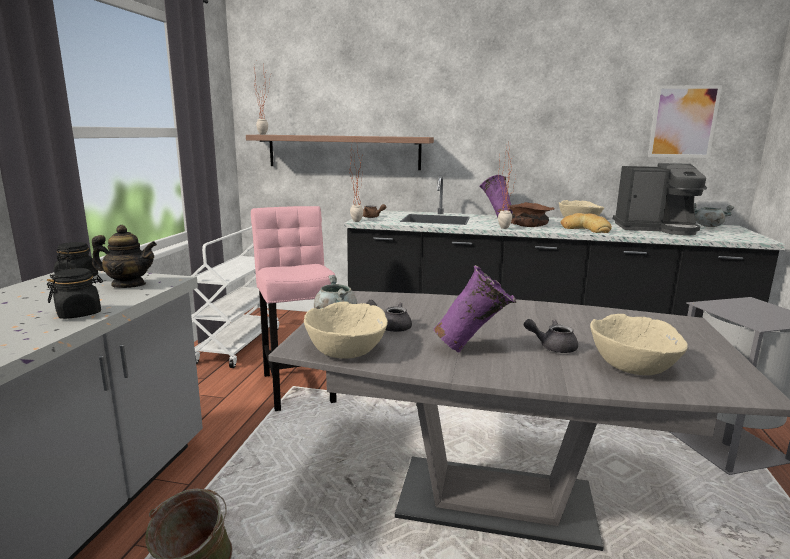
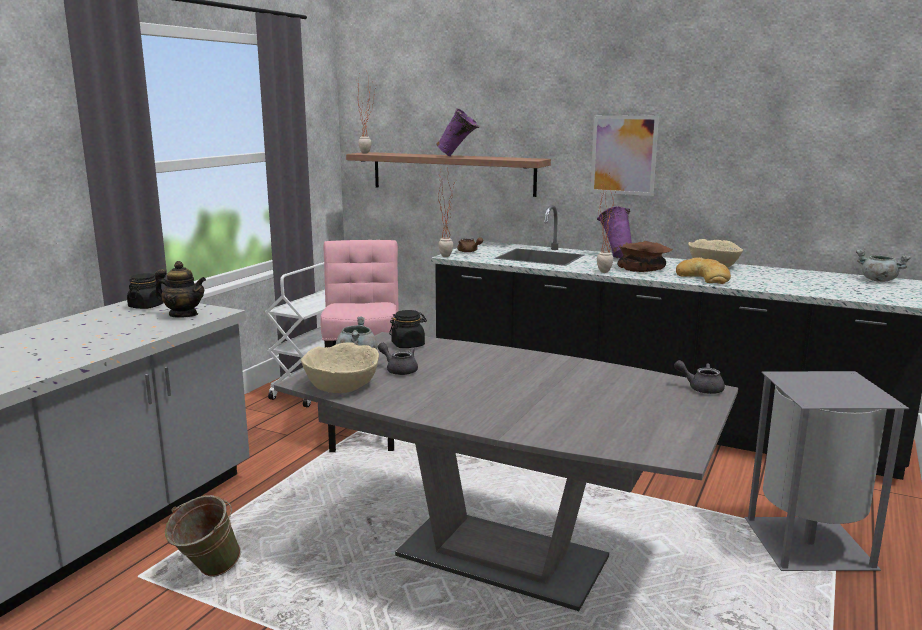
camera: 15 degrees right, 0 degrees up
black jar [47,268,103,319] -> black jar moved to [389,310,427,348]
purple vase [433,265,516,352] -> purple vase moved to [436,108,479,156]
grey teapot [524,319,578,353] -> grey teapot moved to [674,360,725,394]
beige bowl [590,314,688,375] -> none
coffee machine [613,163,707,235] -> none
picture [648,85,722,158] -> picture moved to [590,115,659,196]

